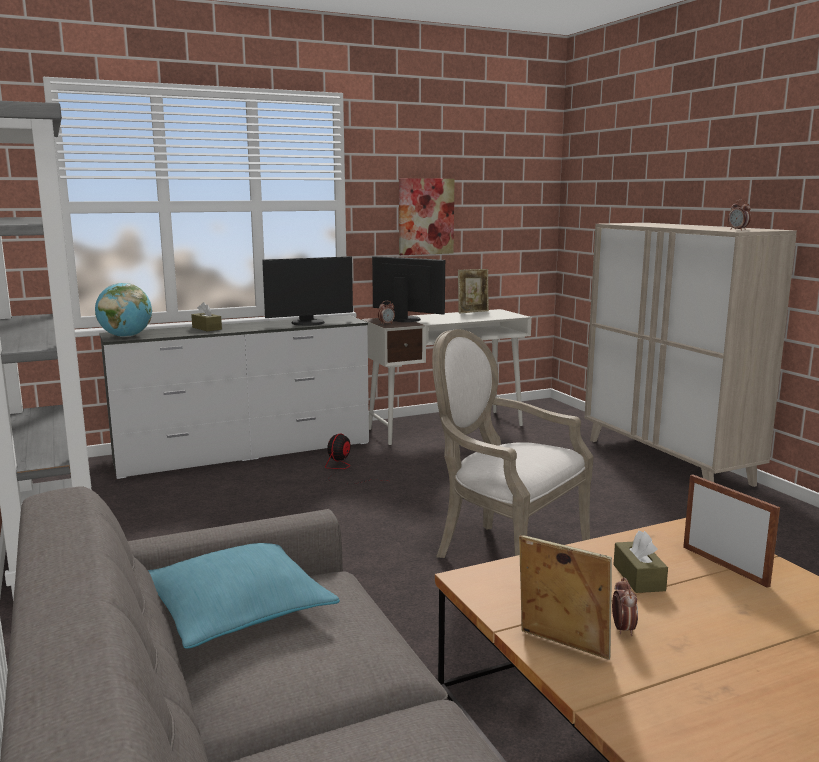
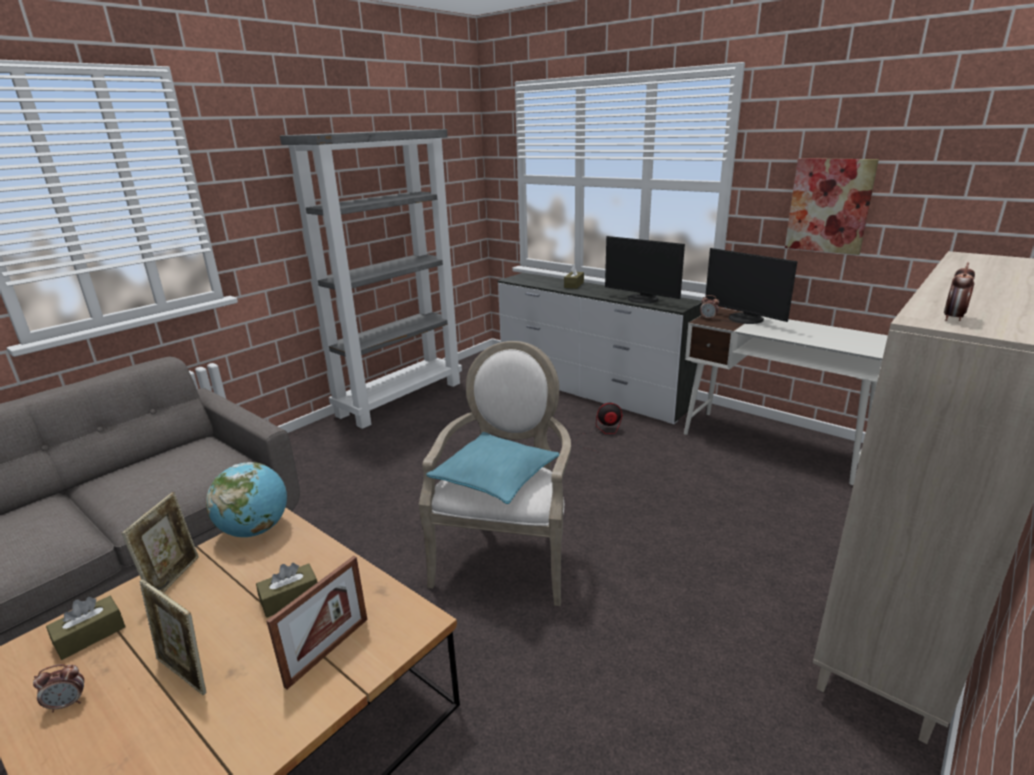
camera: 65 degrees right, 10 degrees up
globe [95,283,152,337] -> globe moved to [206,462,287,537]
turquoise pillow [148,543,340,649] -> turquoise pillow moved to [426,432,559,504]
monitor [372,256,445,322] -> monitor turned 135 degrees clockwise [705,248,797,324]
picture frame [458,269,489,314] -> picture frame moved to [140,579,207,695]
alarm clock [612,577,638,636] -> alarm clock moved to [33,664,84,713]
none -> brown tissue box [46,596,126,660]

